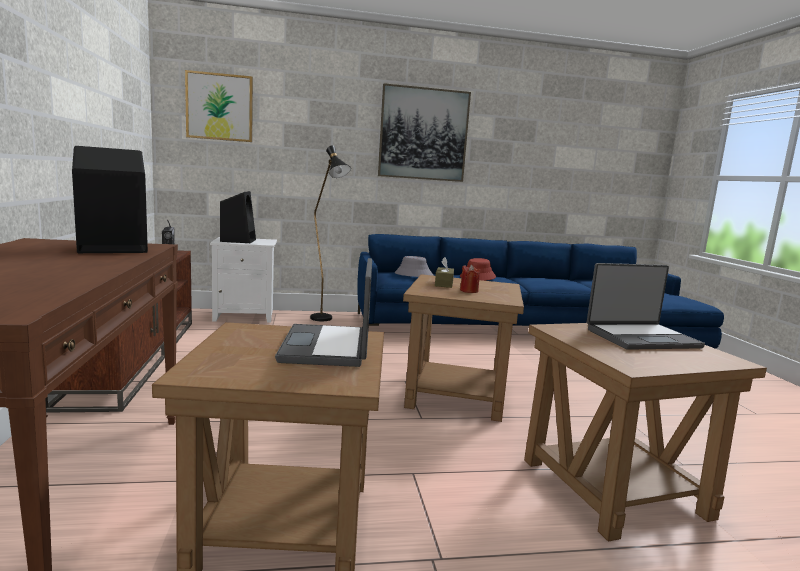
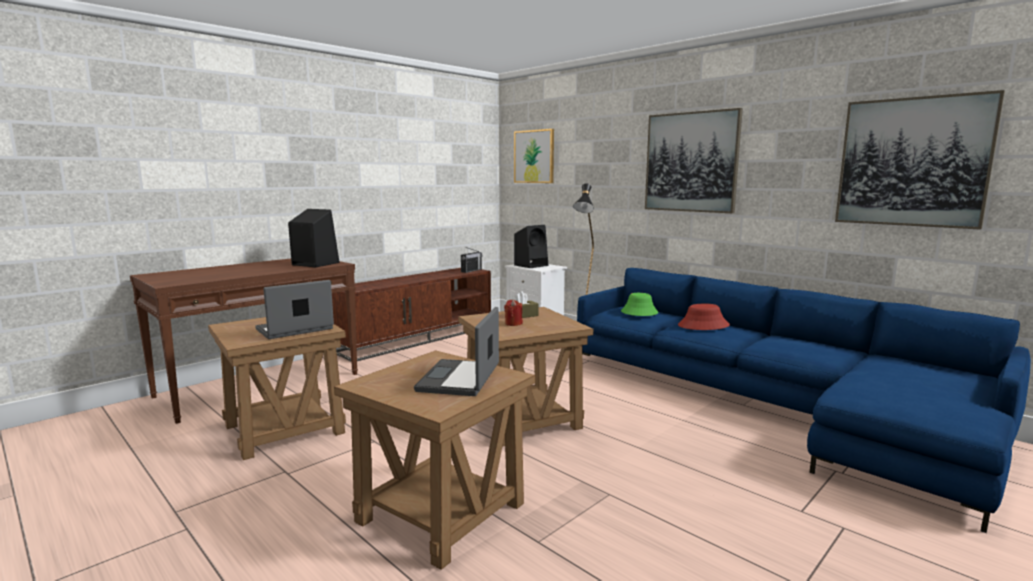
camera: 55 degrees right, 0 degrees up
grey hat [395,256,434,277] -> green hat [621,293,658,316]
laptop [587,263,705,350] -> laptop turned 60 degrees clockwise [414,307,499,396]
none -> picture [835,90,1005,230]

